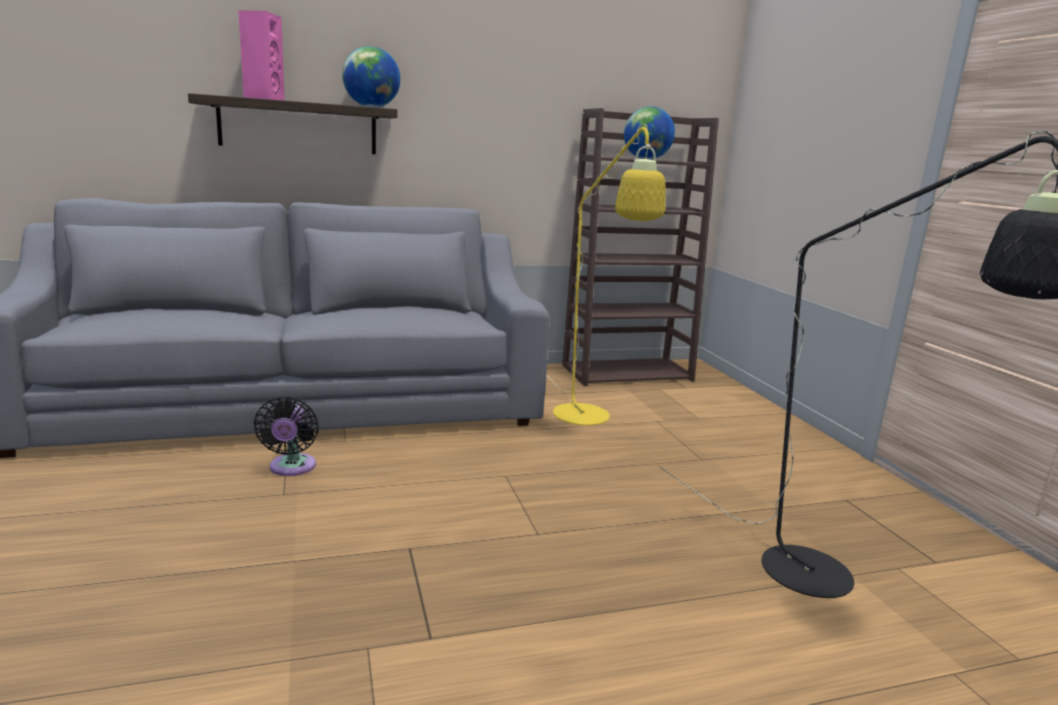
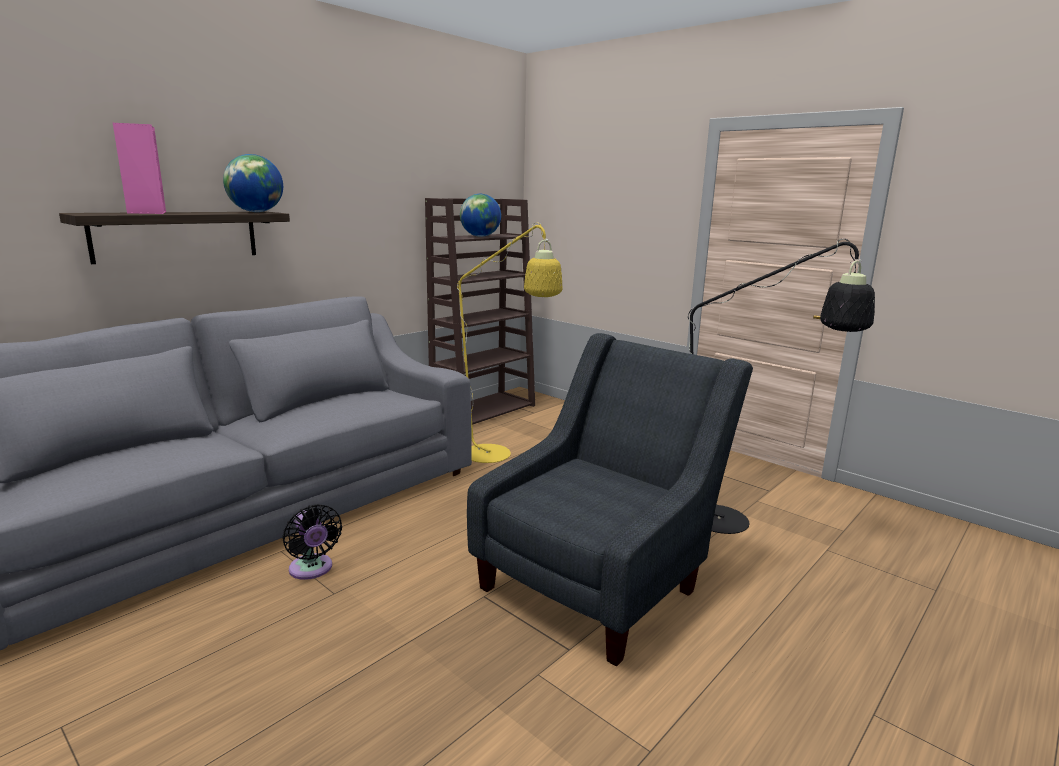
camera: 30 degrees left, 0 degrees up
none -> grey armchair [467,333,753,667]

